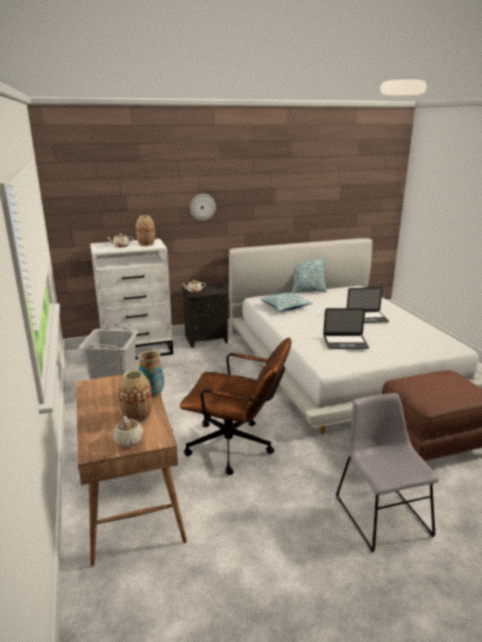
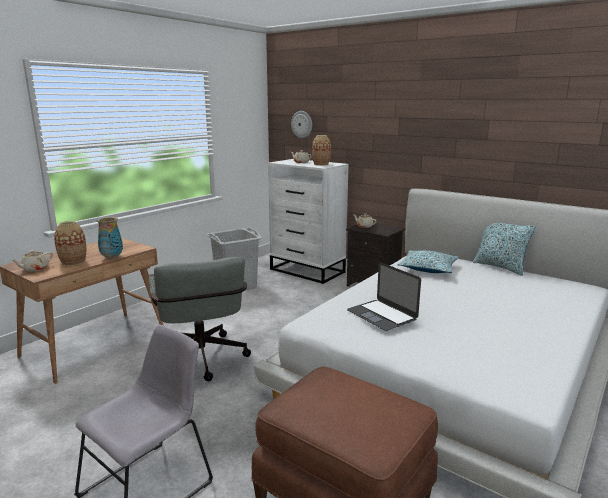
camera: 55 degrees right, 5 degrees down
brown office chair [180,338,291,475] -> grey office chair [149,257,251,381]
wall clock [190,194,216,221] -> wall clock moved to [291,111,312,138]
laptop [347,287,389,323] -> none

